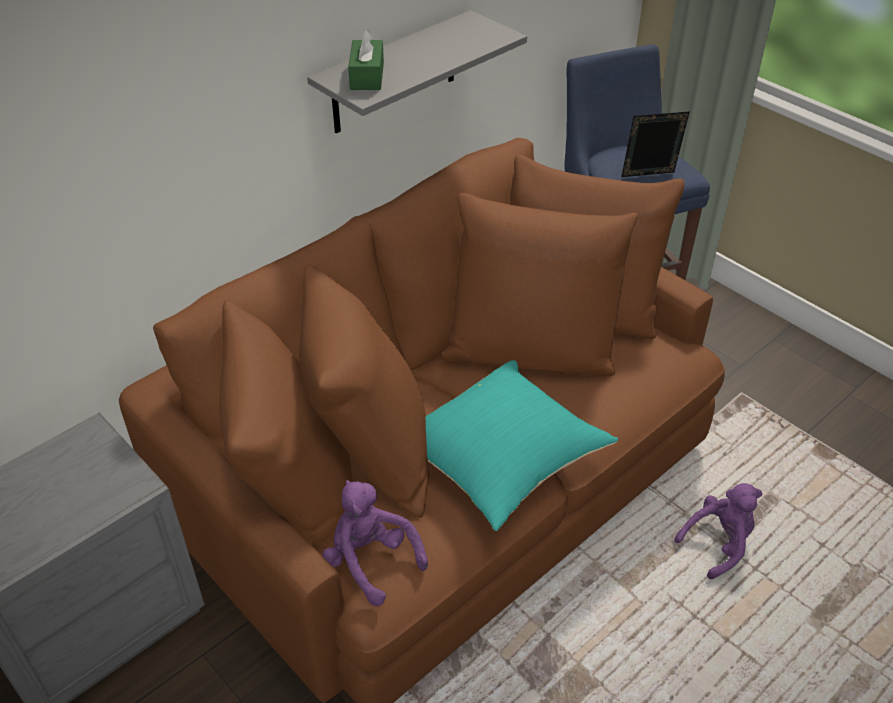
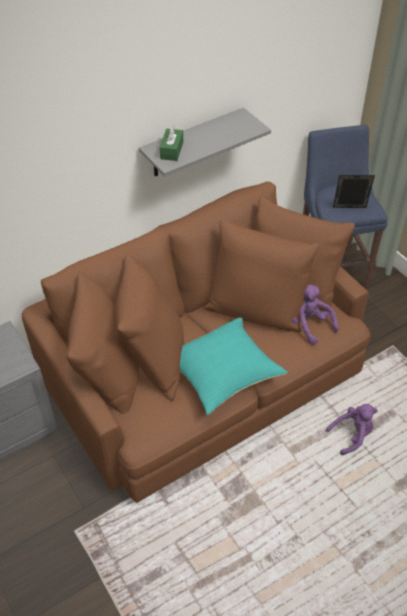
camera: 10 degrees right, 5 degrees up
purple plush toy [322,480,428,606] -> purple plush toy moved to [292,285,339,345]

